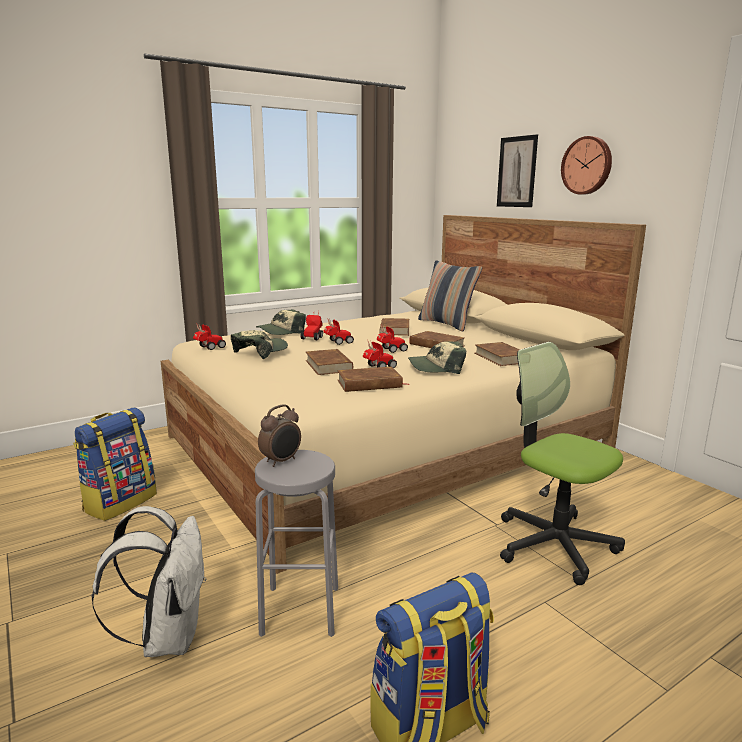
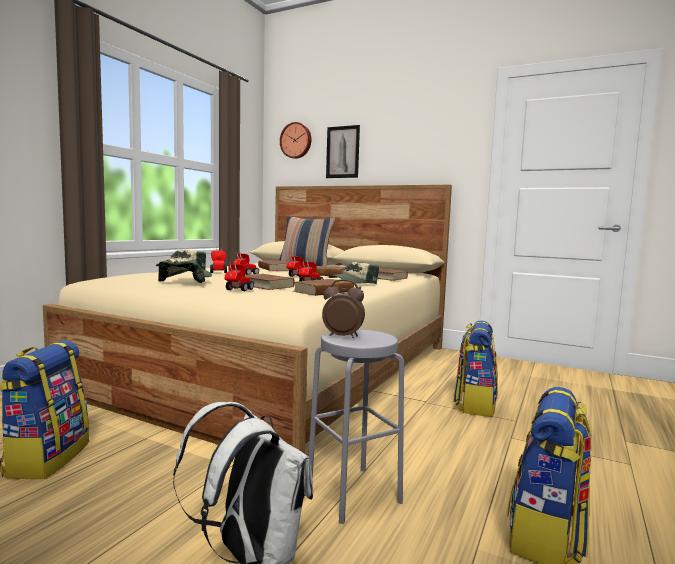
camera: 30 degrees left, 10 degrees down
toy car [193,323,226,350] -> toy car moved to [225,261,254,291]
alarm clock [258,404,301,467] -> alarm clock turned 90 degrees counterclockwise [322,279,365,338]
office chair [500,342,625,585] -> backpack [453,320,498,417]
wall clock [561,136,612,195] -> wall clock moved to [280,122,311,159]

